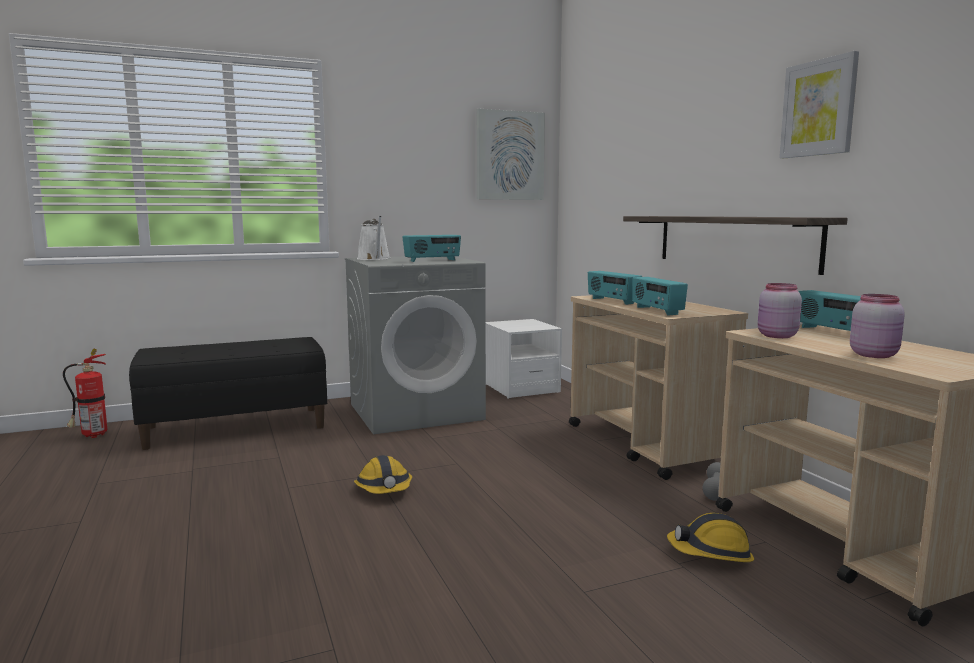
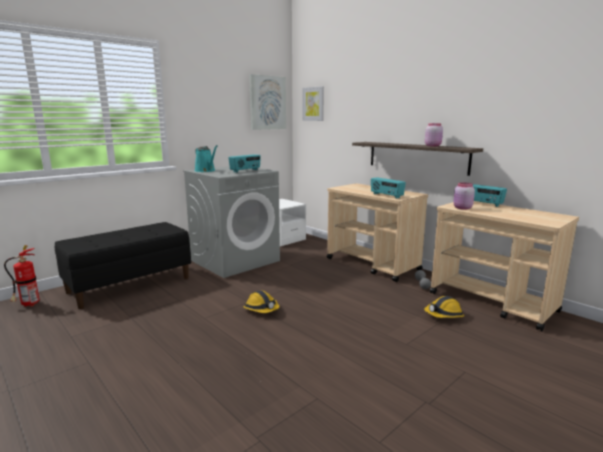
camera: 20 degrees left, 5 degrees up
white watering can [357,216,390,260] -> turquoise watering can [194,145,217,172]
radio [588,271,642,305] -> none
picture [779,51,859,158] -> picture moved to [303,86,324,121]
pink jar [850,294,905,358] -> pink jar moved to [425,123,443,146]

